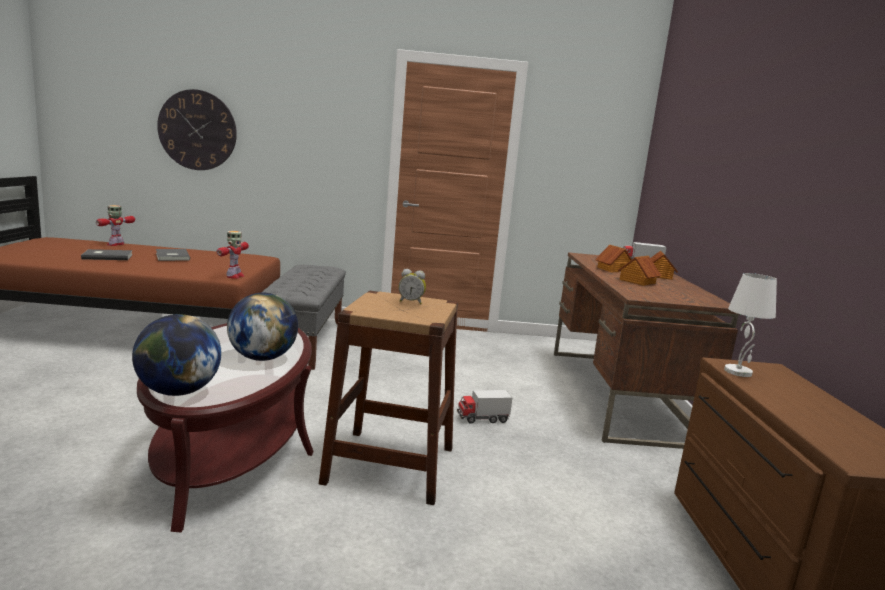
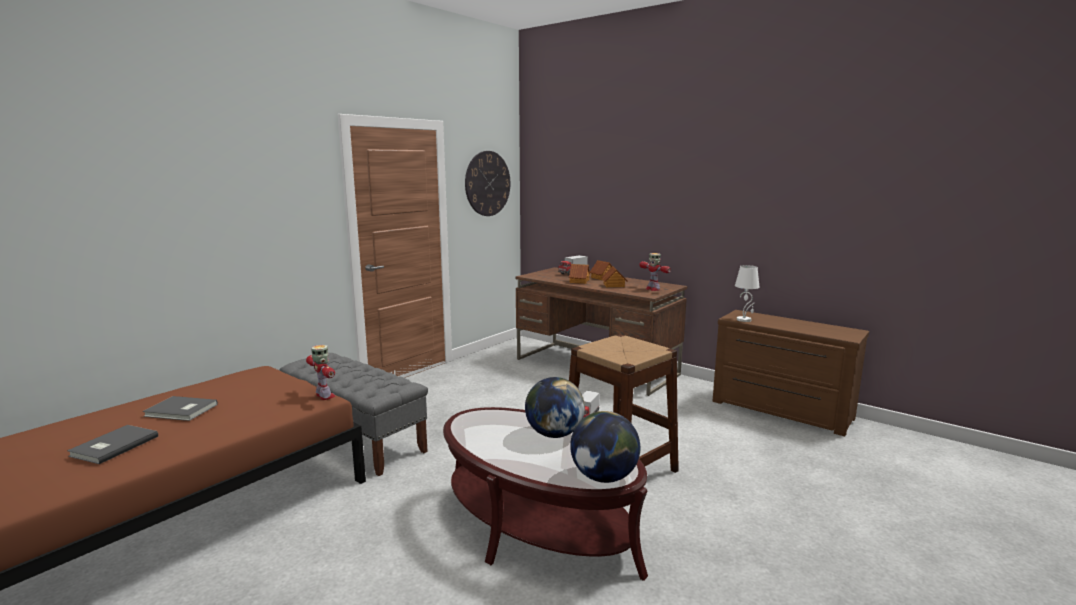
camera: 50 degrees left, 0 degrees up
toy robot [96,205,135,246] -> toy robot moved to [639,253,671,291]
wall clock [157,89,237,170] -> wall clock moved to [465,151,510,216]
alarm clock [399,269,426,305] -> none

